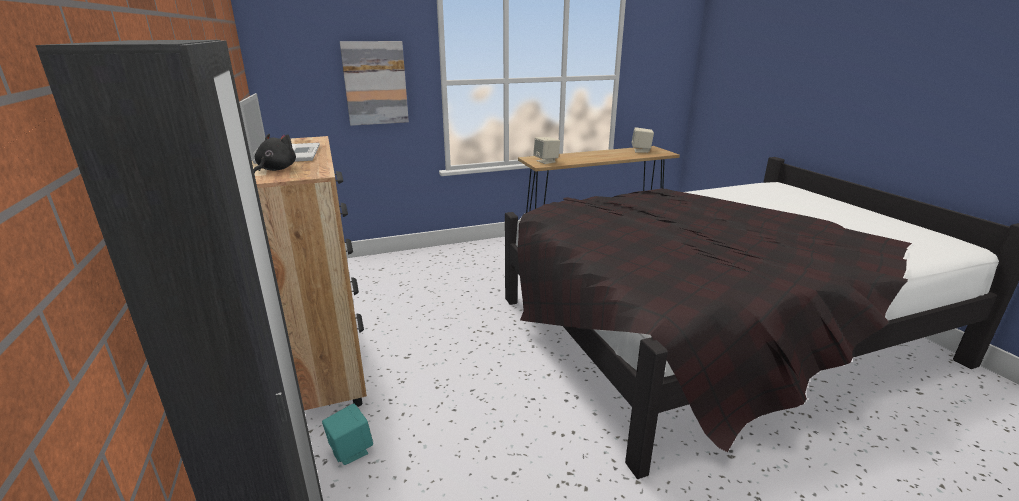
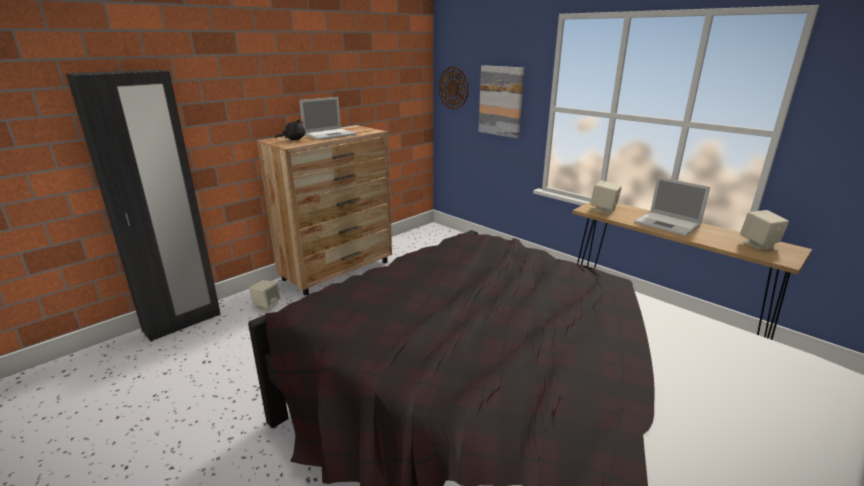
camera: 65 degrees right, 0 degrees up
turquoise speaker [322,404,373,465] -> beige speaker [249,280,281,311]
none -> wall clock [439,67,469,109]
none -> laptop [634,177,710,236]

